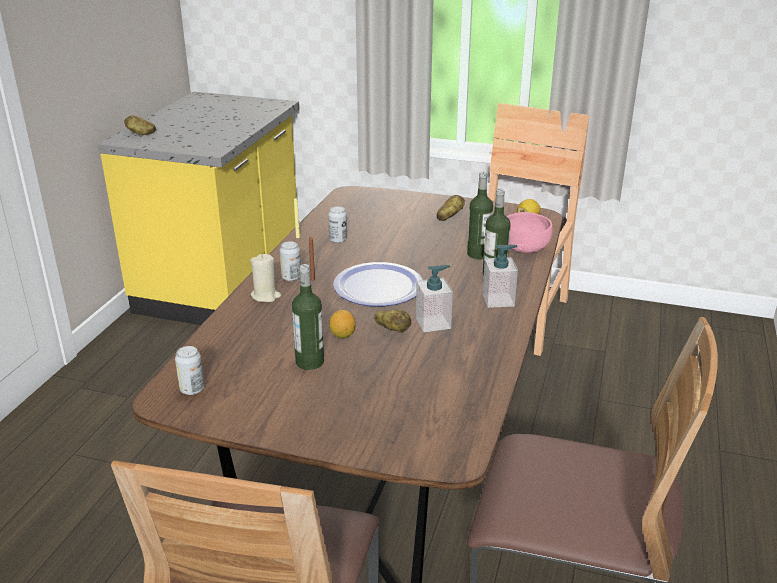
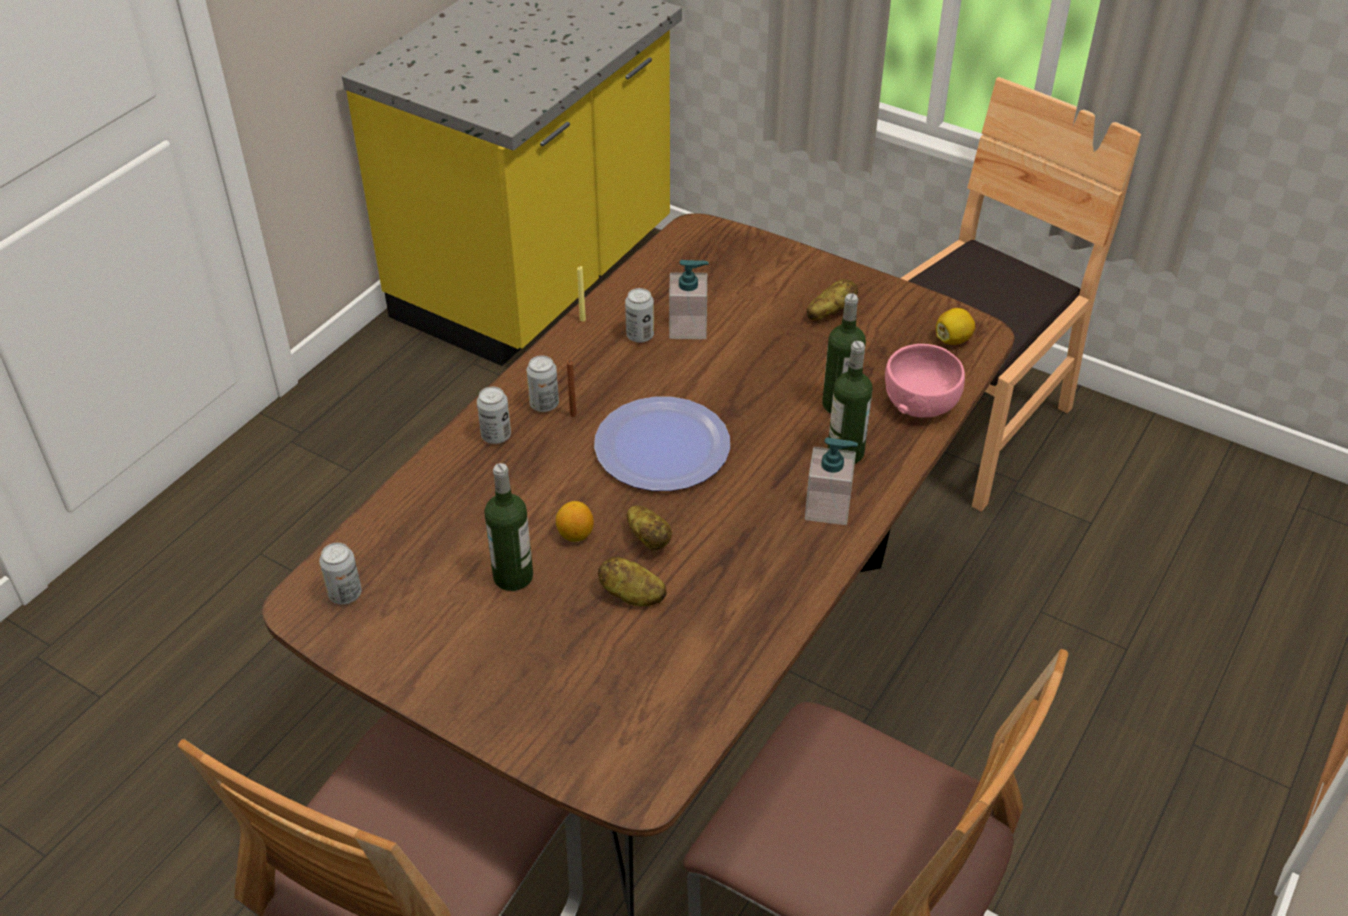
camera: 15 degrees right, 15 degrees up
potato [124,115,156,135] -> potato moved to [598,556,666,606]
beige candle [250,254,281,302] -> can [477,386,511,444]
soap dispenser [416,265,453,332] -> soap dispenser moved to [669,260,709,339]

